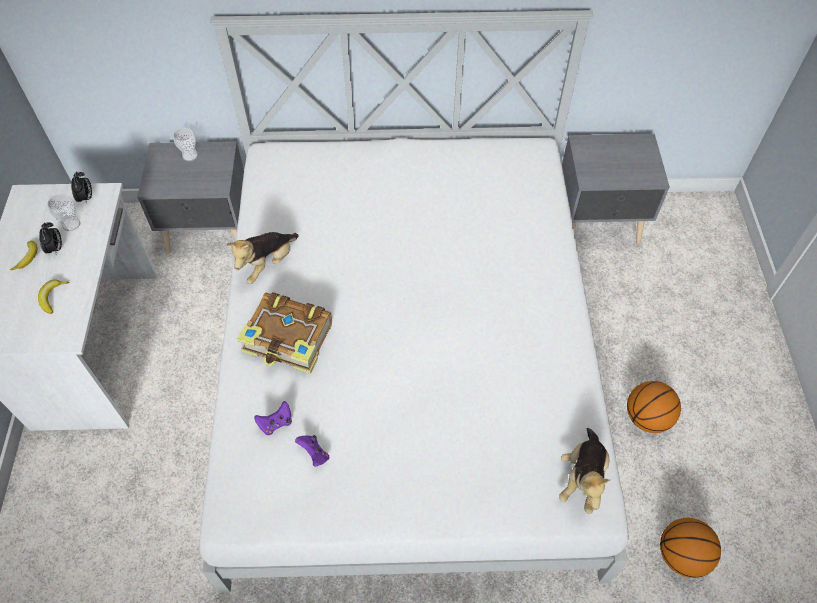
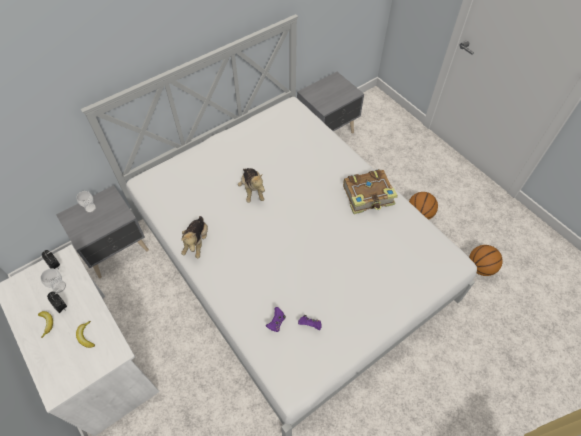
camera: 35 degrees left, 0 degrees up
book [237,292,332,374] -> book moved to [343,169,398,214]
plush toy [559,428,611,514] -> plush toy moved to [238,168,265,203]

